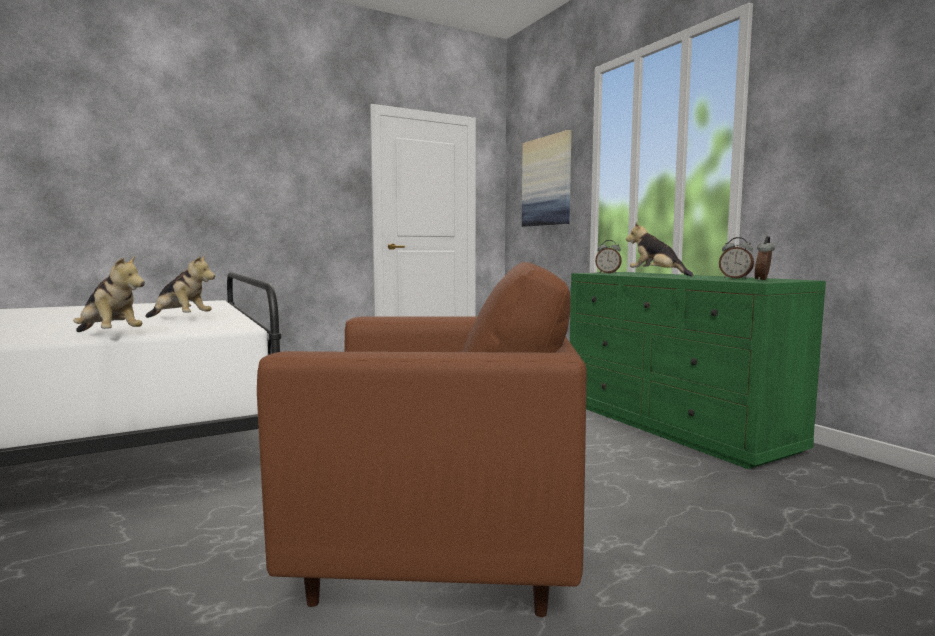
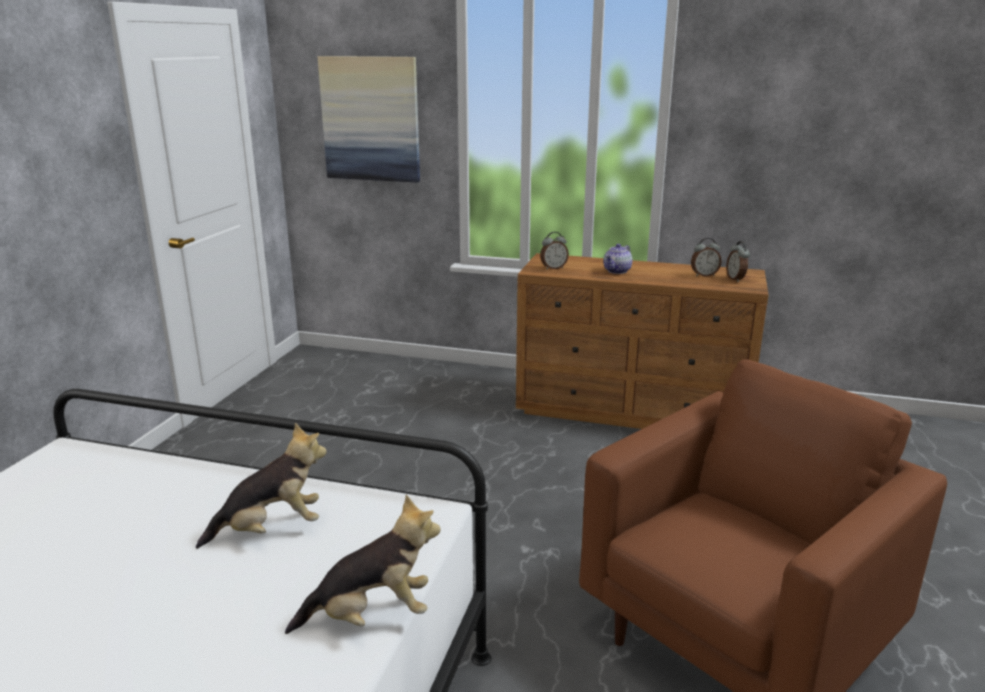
camera: 45 degrees left, 15 degrees up
green dresser [570,272,826,469] -> brown dresser [516,253,769,429]
plush toy [626,222,694,277] -> teapot [603,244,632,274]

